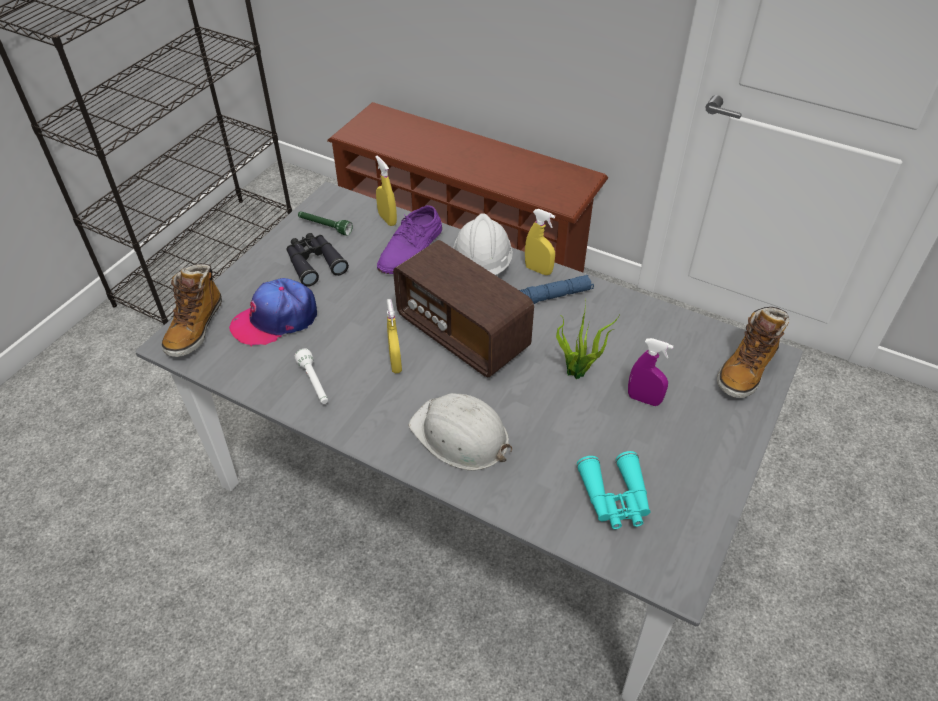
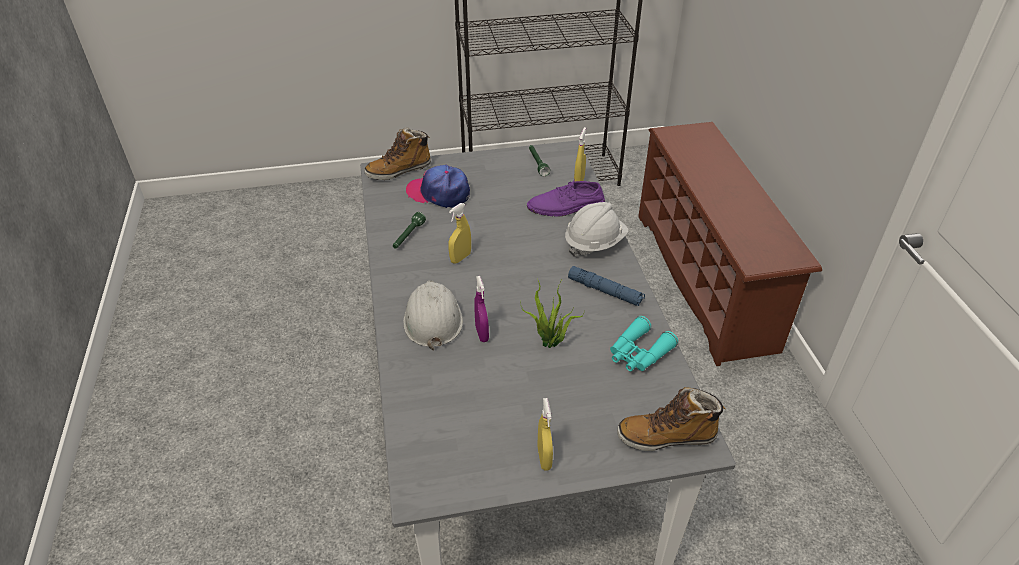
camera: 50 degrees right, 5 degrees down
black binoculars [286,233,349,287] -> none
white flashlight [295,348,328,404] -> green flashlight [393,212,426,249]
radio [393,240,534,378] -> none
yellow spray bottle [525,209,555,275] -> yellow spray bottle moved to [537,398,553,471]
turquoise binoculars [577,451,651,529] -> turquoise binoculars moved to [610,316,678,371]
purple spray bottle [628,338,673,406] -> purple spray bottle moved to [474,276,489,342]

